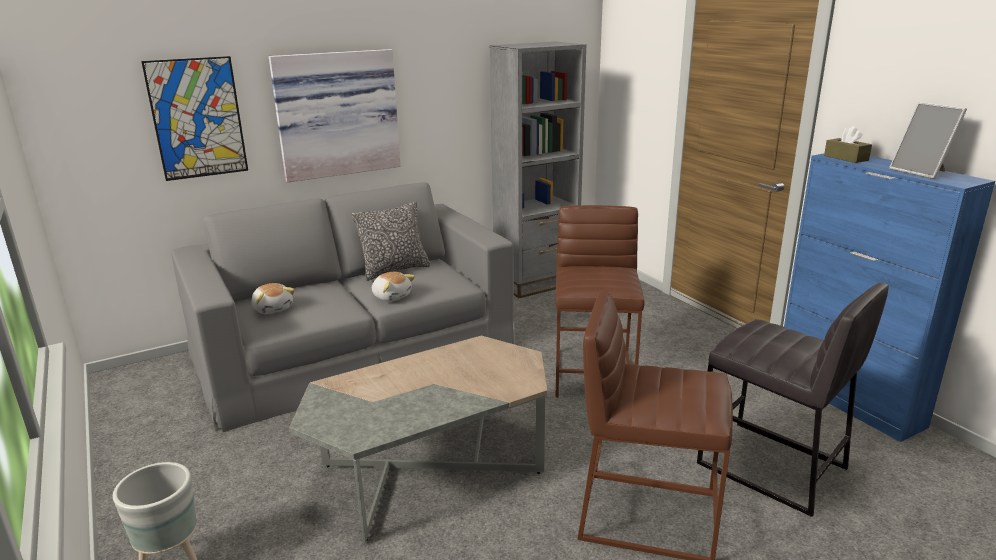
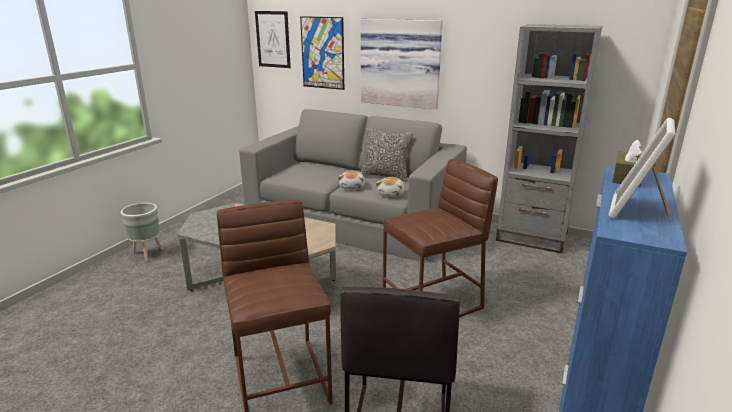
camera: 55 degrees right, 0 degrees up
plush toy [251,283,295,314] -> plush toy moved to [376,177,405,197]
none -> picture [255,11,291,68]

